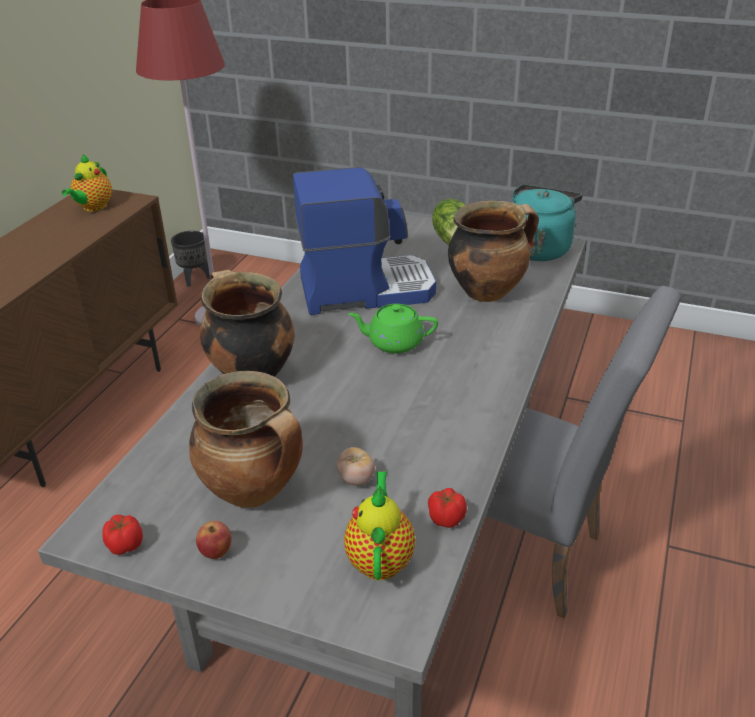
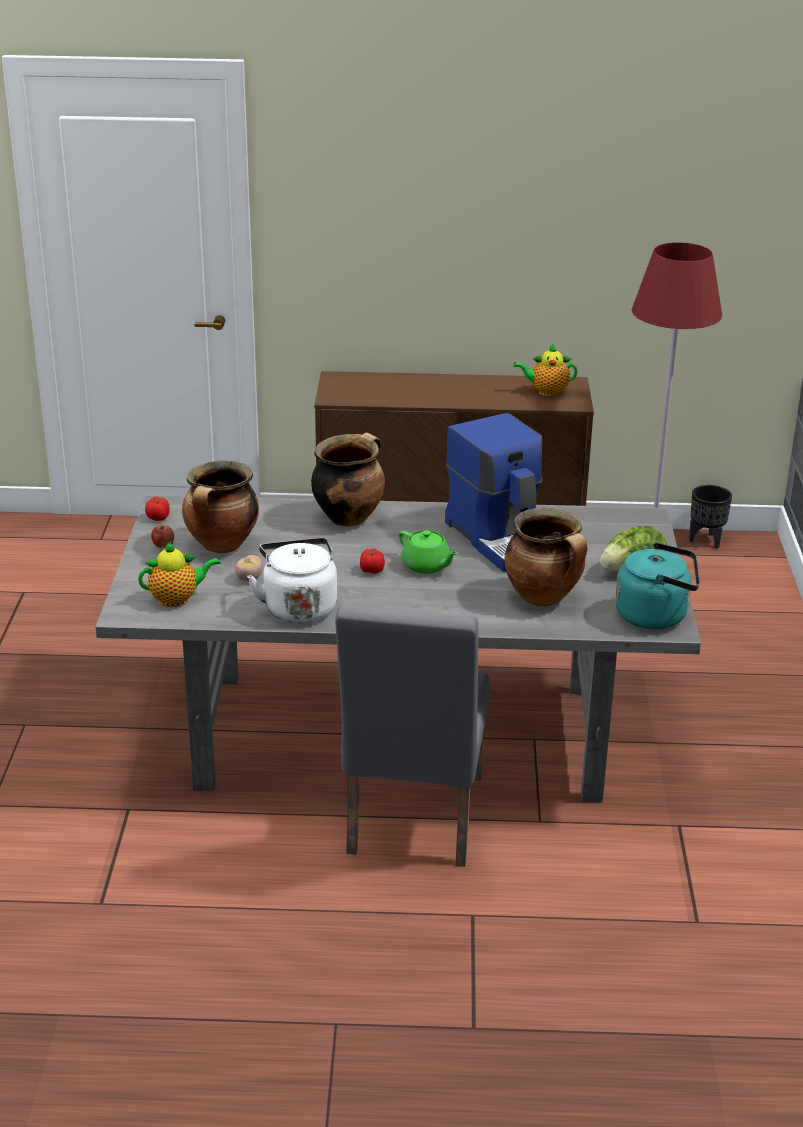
camera: 70 degrees right, 5 degrees down
green teapot [348,304,438,354] -> green teapot turned 150 degrees clockwise [399,530,458,574]
tomato [428,488,467,528] -> tomato moved to [360,548,385,574]
none -> white kettle [247,538,337,623]

